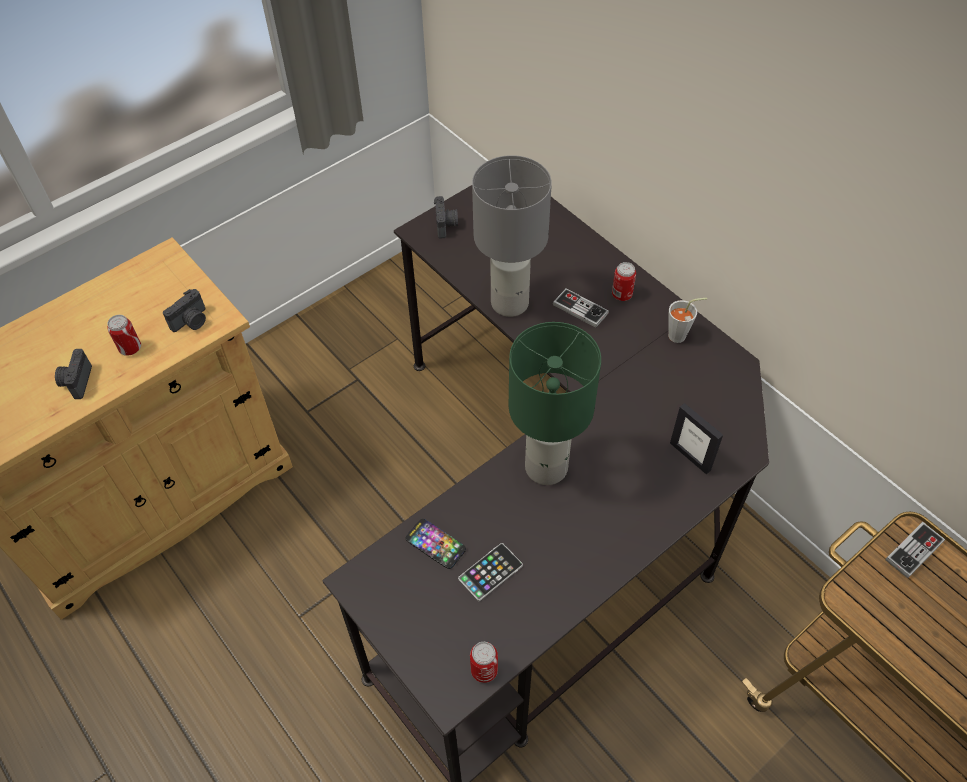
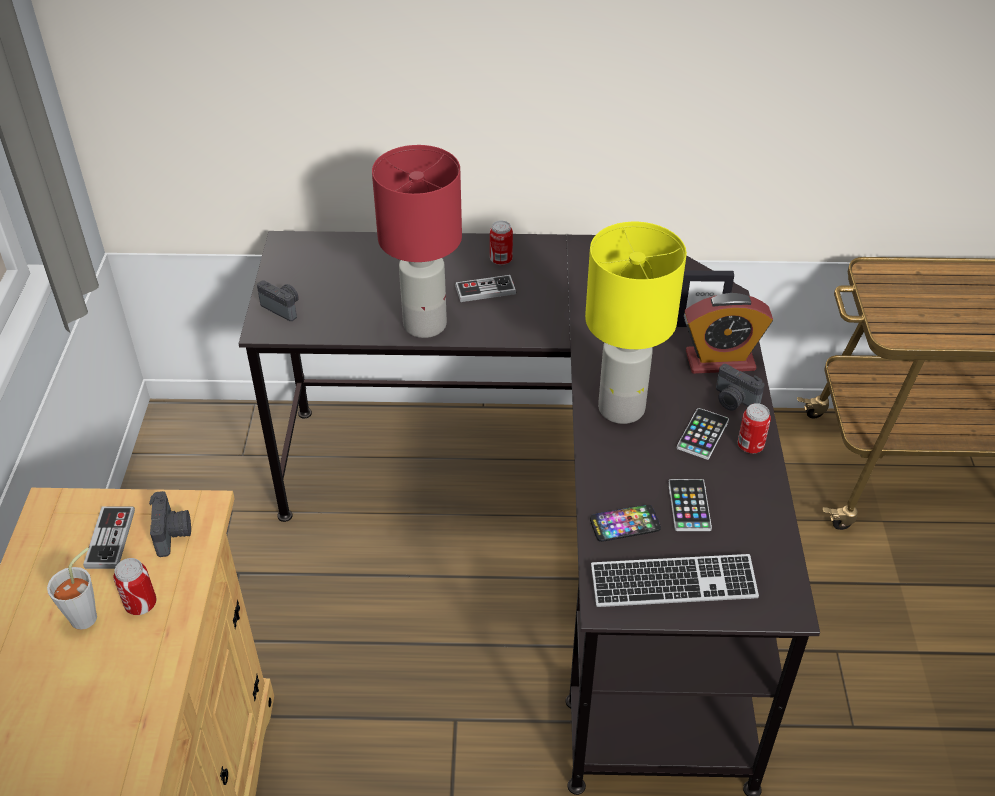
camera: 50 degrees left, 10 degrees down
camera [55,349,92,399] -> camera moved to [716,364,765,411]
can [470,642,498,683] -> can moved to [738,403,771,453]
grey table lamp [472,155,552,317] -> red table lamp [372,145,462,338]
green table lamp [509,322,601,485] -> yellow table lamp [585,222,687,424]
grey cup [668,298,707,343] -> grey cup moved to [47,547,97,630]
game controller [885,522,945,578] -> game controller moved to [83,506,135,569]
none -> keyboard [591,554,759,607]
none -> phone [677,408,729,460]
none -> alarm clock [684,293,773,374]

